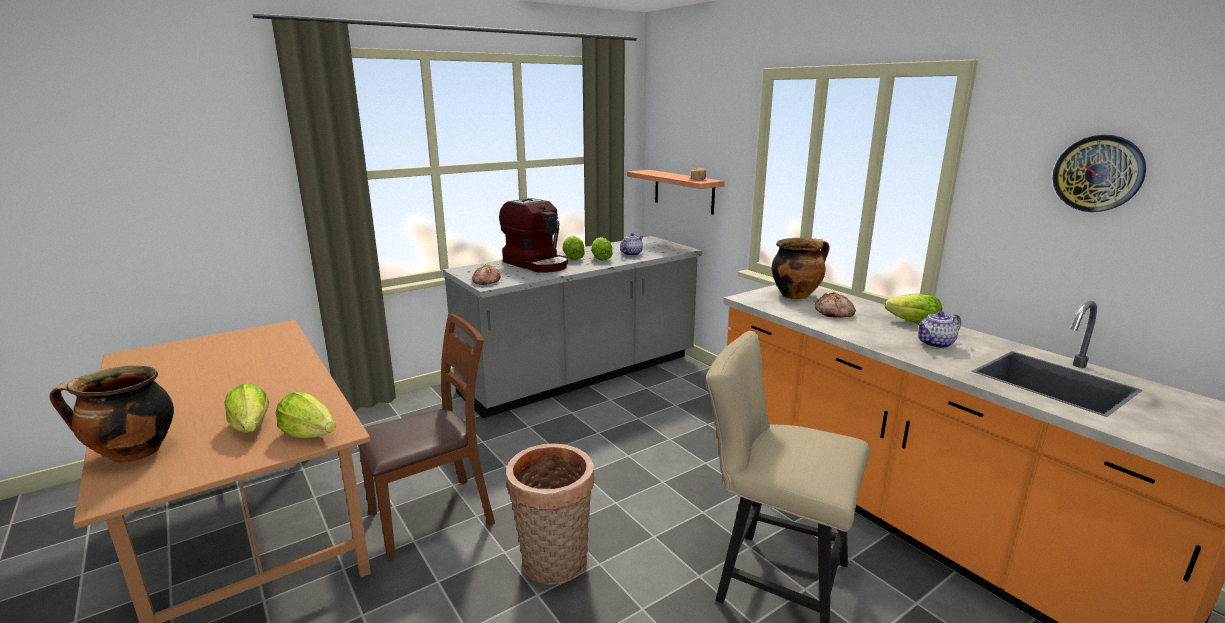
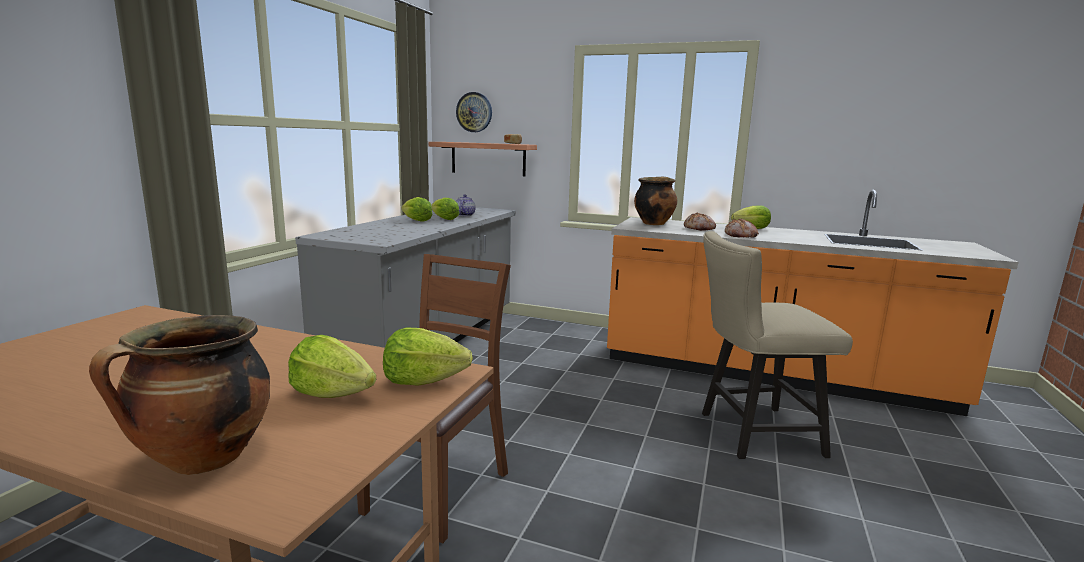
camera: 35 degrees left, 5 degrees down
bread [472,264,501,285] -> bread moved to [725,218,759,238]
coffee machine [499,198,568,273] -> none
basket [506,443,594,584] -> none
teapot [917,311,961,348] -> none
wall clock [1053,135,1146,212] -> wall clock moved to [456,92,492,132]

